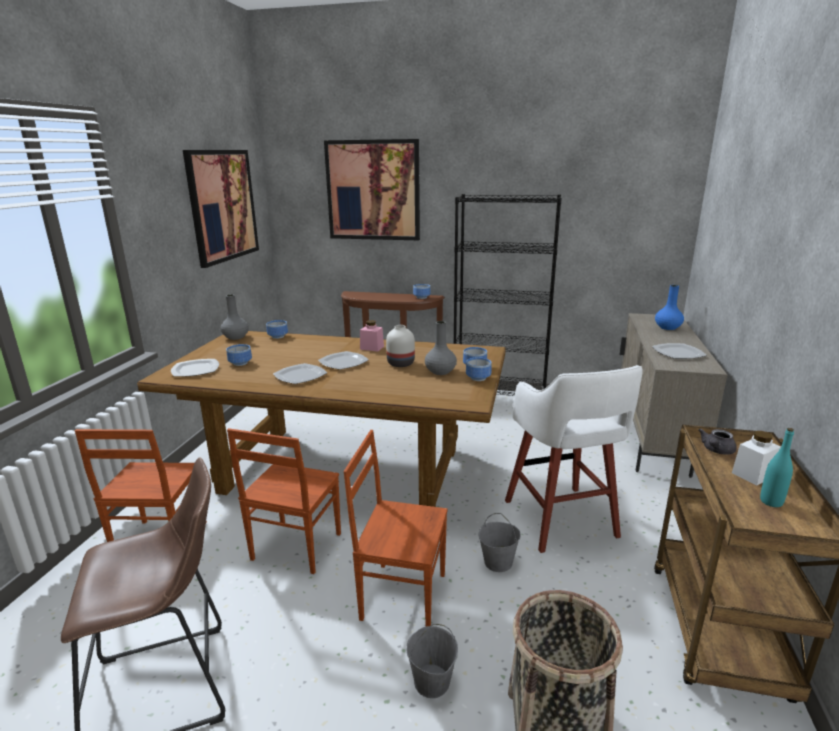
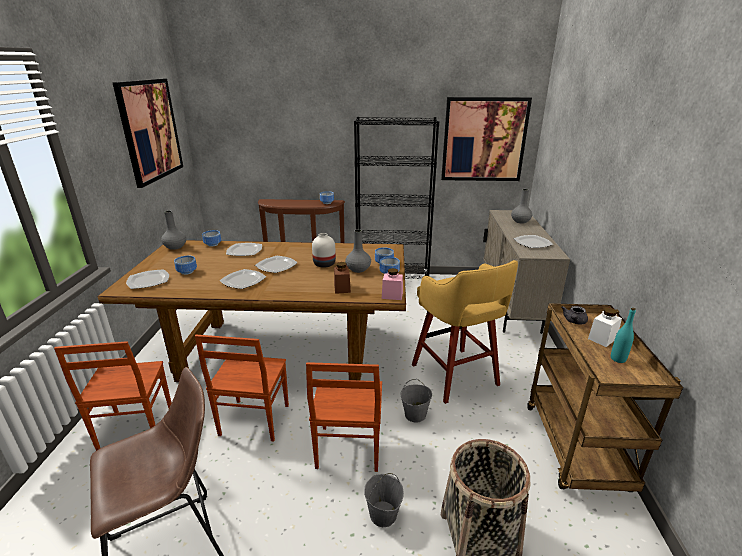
camera: 10 degrees left, 5 degrees up
picture [324,139,420,240] -> picture moved to [441,97,532,181]
brown chair [343,430,448,627] -> brown chair turned 90 degrees counterclockwise [306,362,382,472]
pink jar [360,320,384,351] -> pink jar moved to [382,268,403,300]
white stool [505,365,643,553] -> yellow stool [412,260,518,404]
blue vase [655,285,684,330] -> grey vase [511,189,532,223]
none -> plate [226,243,262,256]
none -> brown jar [334,262,351,294]

